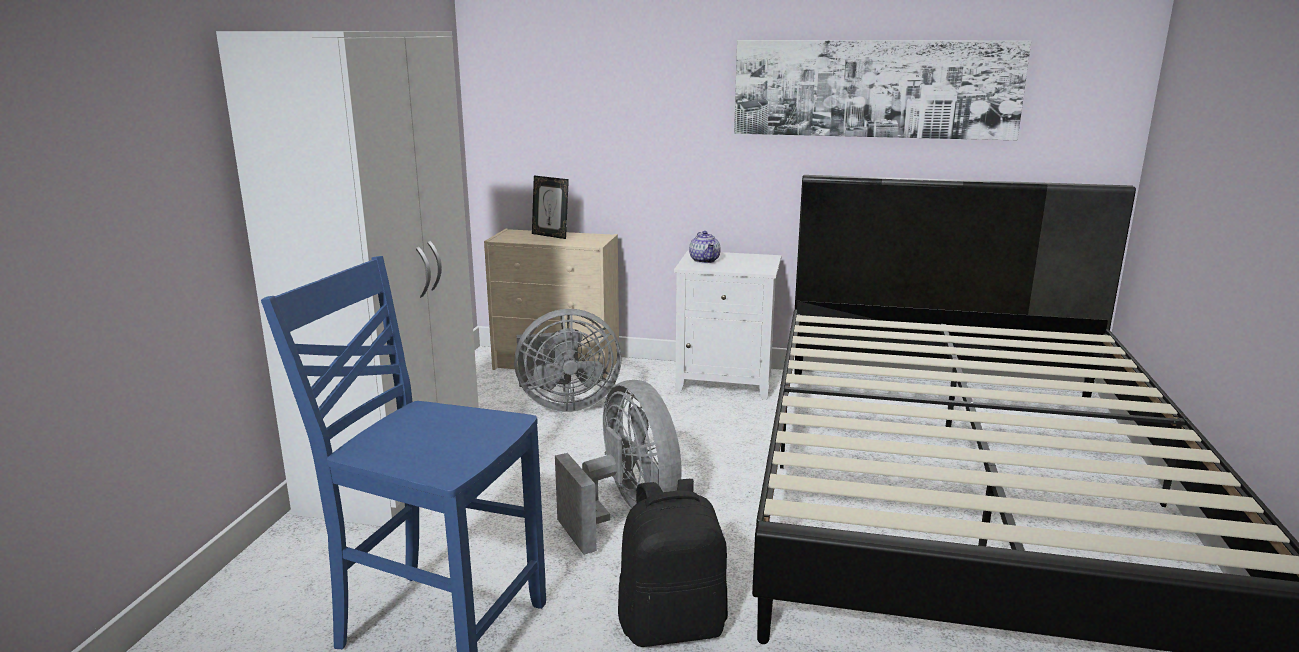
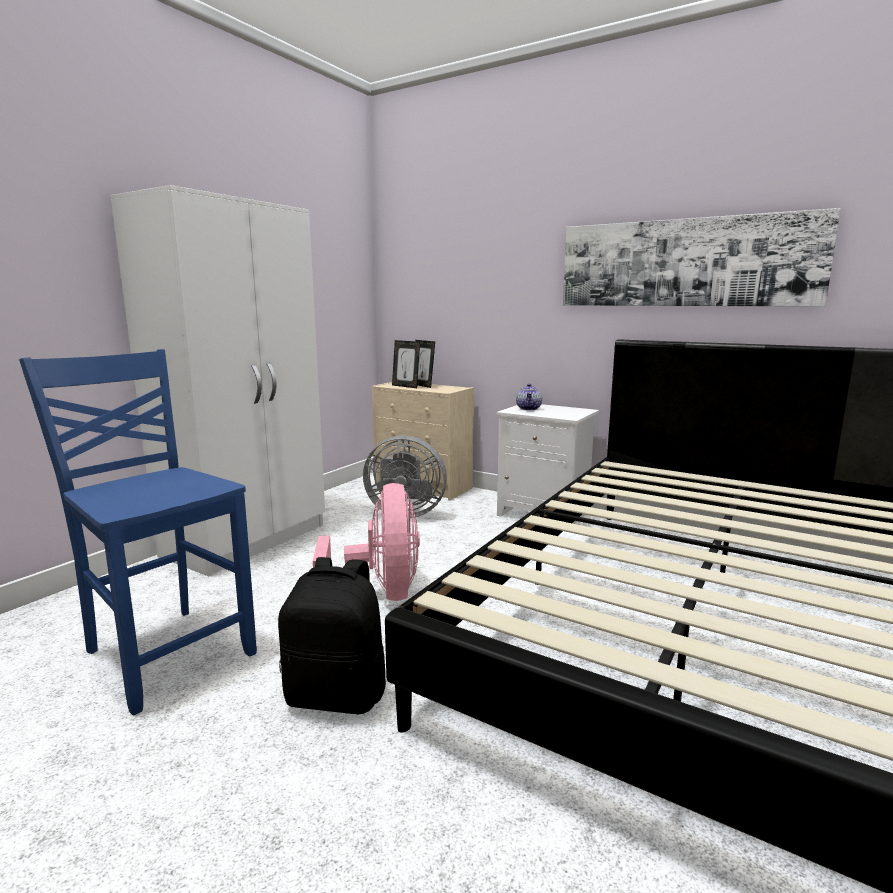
camera: 20 degrees right, 5 degrees down
grey fan [555,380,682,555] -> pink fan [313,483,420,601]
none -> picture frame [392,340,420,388]

